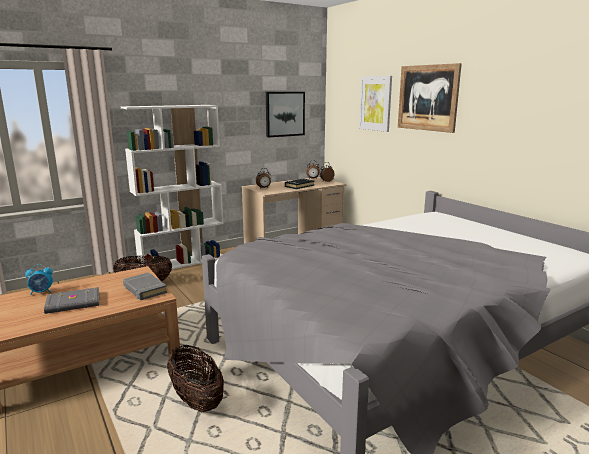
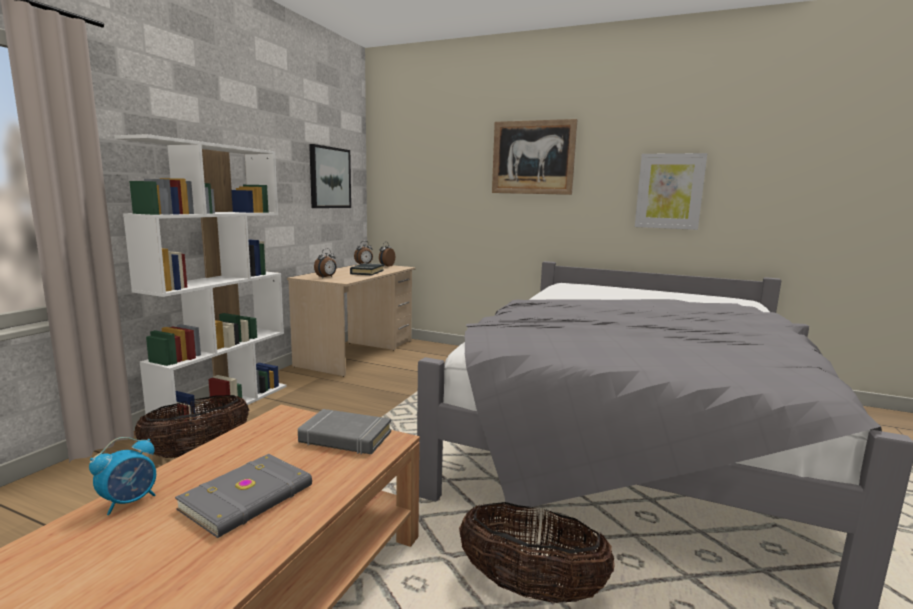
camera: 35 degrees left, 5 degrees down
picture [359,76,392,132] -> picture moved to [635,153,707,230]

